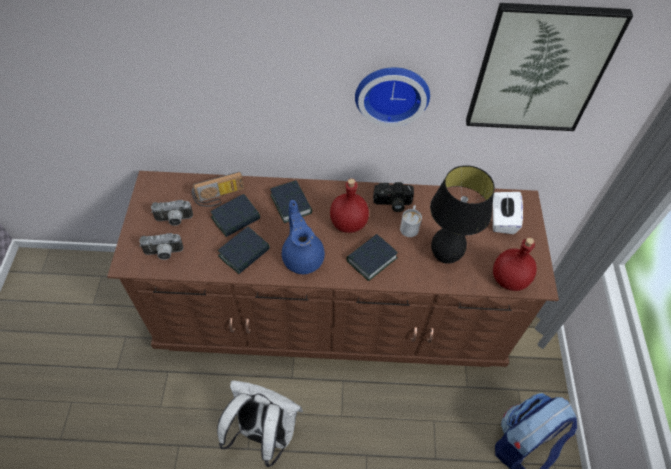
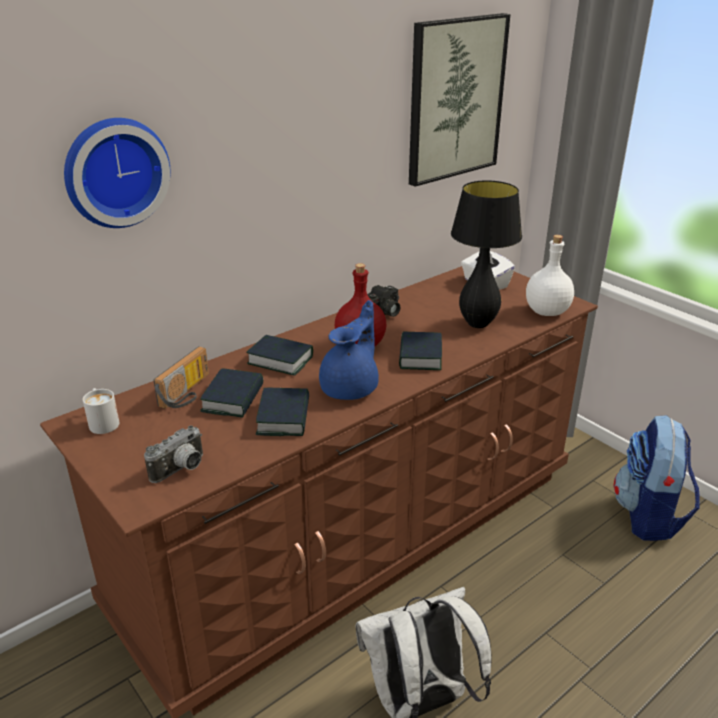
camera: 40 degrees left, 25 degrees down
camera [151,200,193,226] -> none
blue teapot [282,200,325,274] -> blue teapot turned 90 degrees clockwise [319,300,379,400]
wall clock [355,68,430,127] -> wall clock moved to [64,118,170,228]
white mug [400,205,422,237] -> white mug moved to [83,388,119,434]
red bottle [493,237,537,291] -> white bottle [526,235,574,316]

